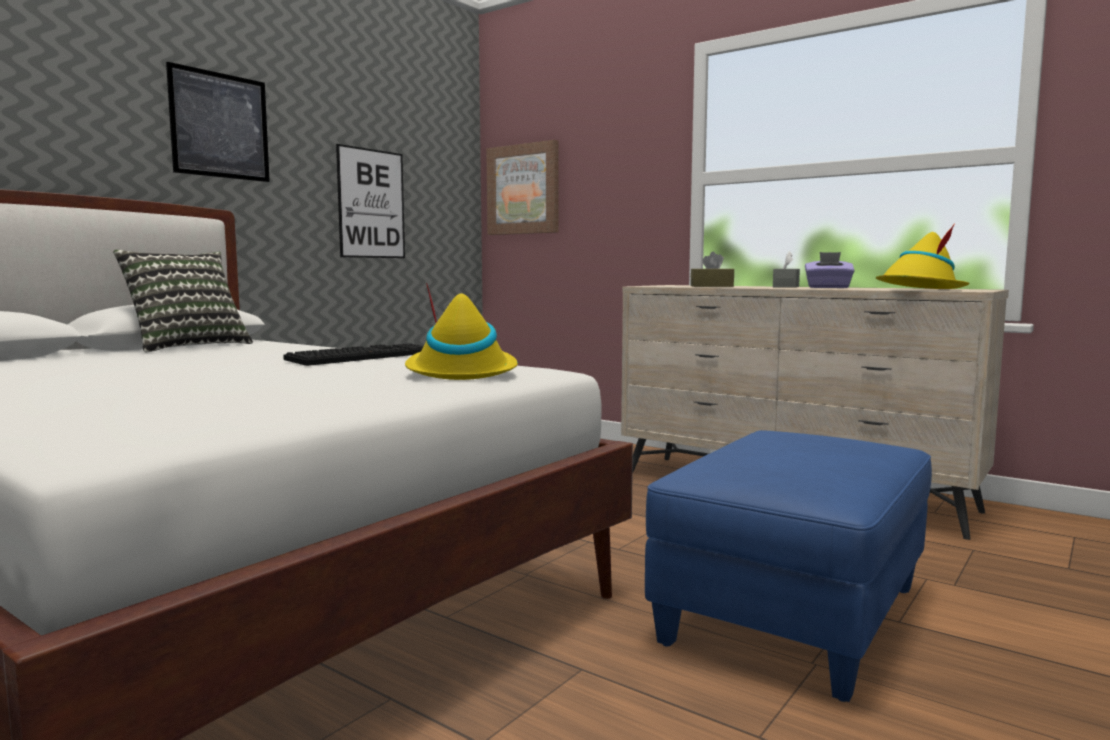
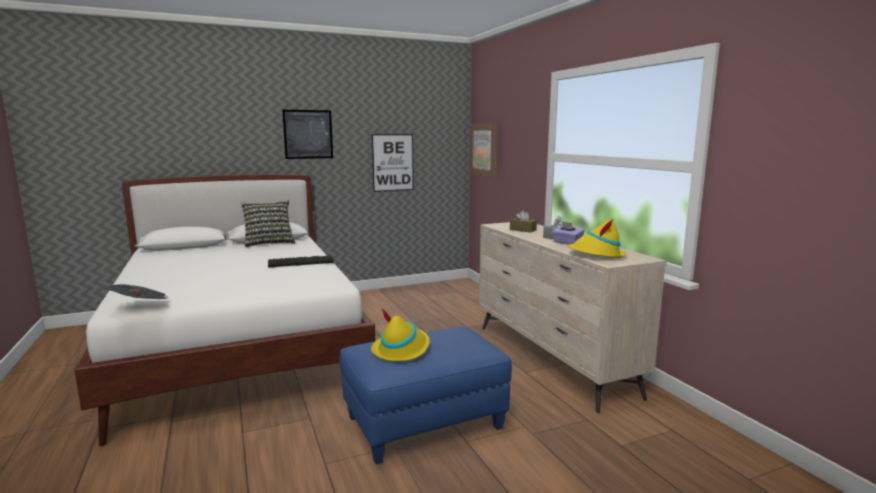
camera: 30 degrees right, 5 degrees up
yellow hat [405,283,518,380] -> yellow hat moved to [371,309,430,362]
none -> newspaper [102,284,167,299]

